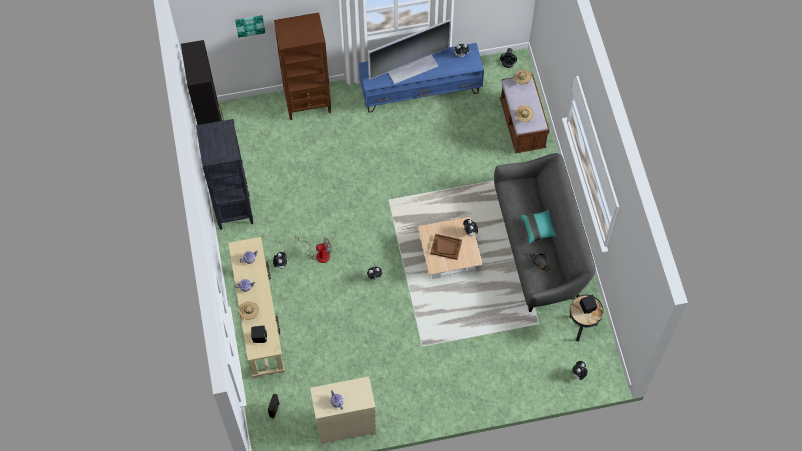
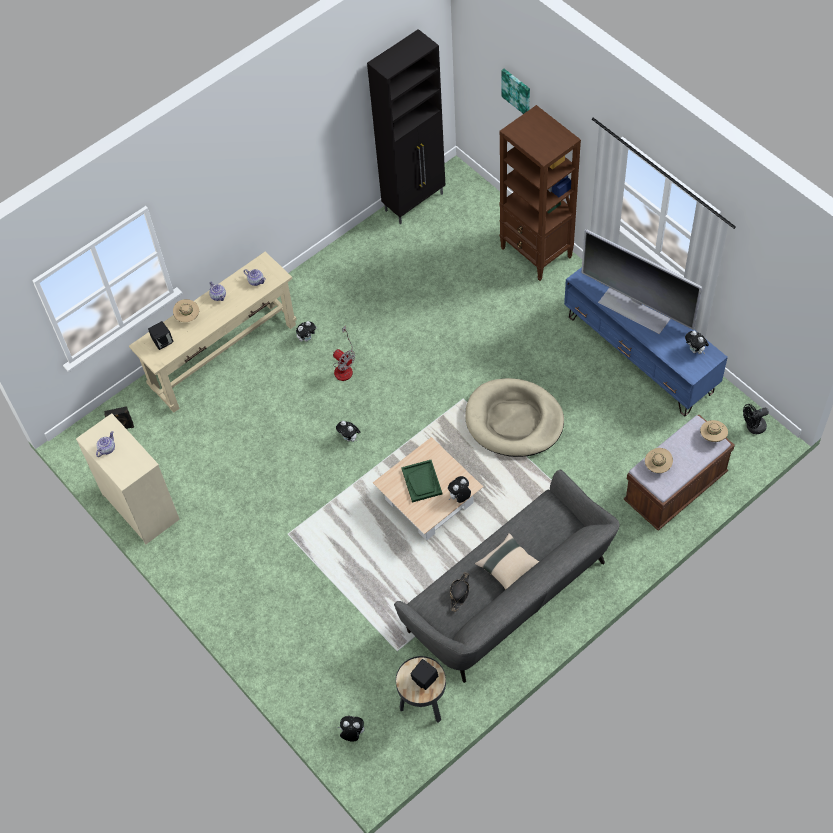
camera: 65 degrees right, 5 degrees down
black bookcase [196,119,253,230] -> none
brown tray [430,234,462,260] -> green tray [401,460,442,503]
turquoise pillow [520,210,556,244] -> beige pillow [475,533,539,590]
none -> beige dog bed [465,378,564,457]

